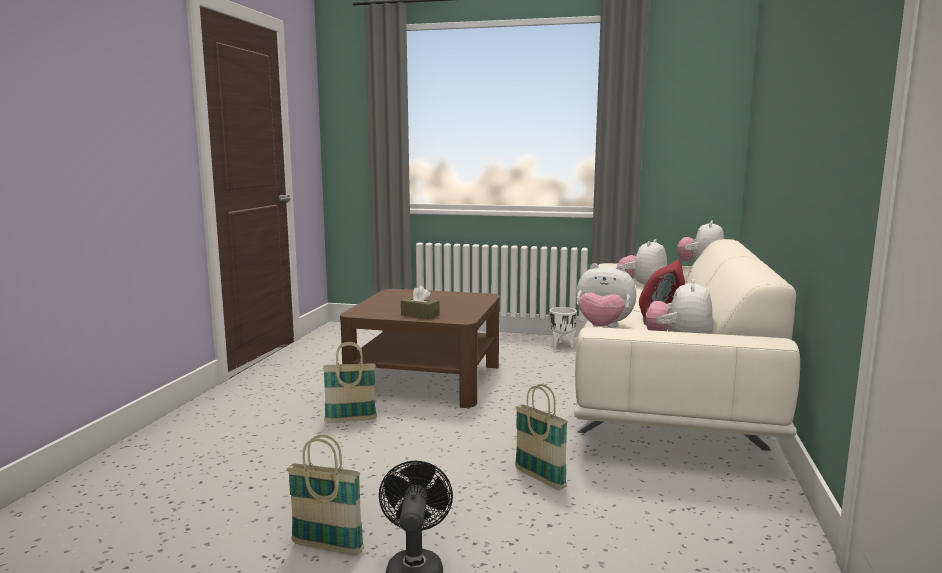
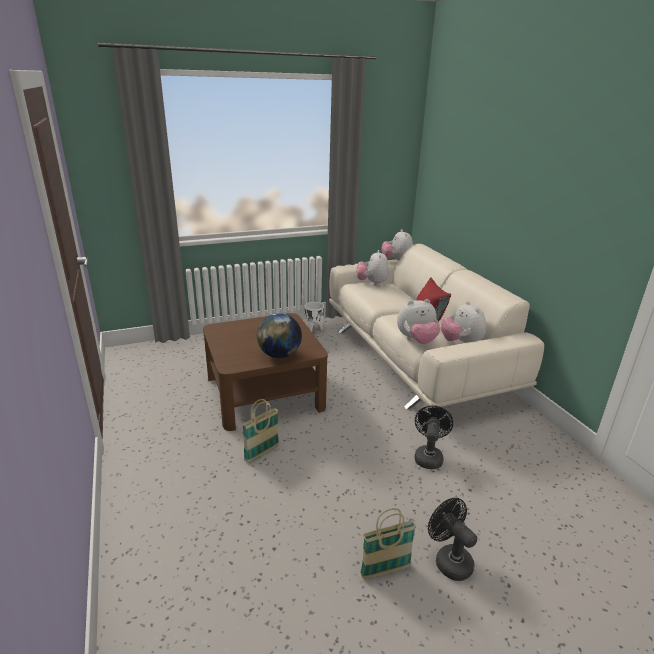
camera: 35 degrees left, 15 degrees up
brown tissue box [401,286,440,319] -> globe [257,313,302,358]
basket [515,384,568,490] -> black fan [414,405,453,469]

